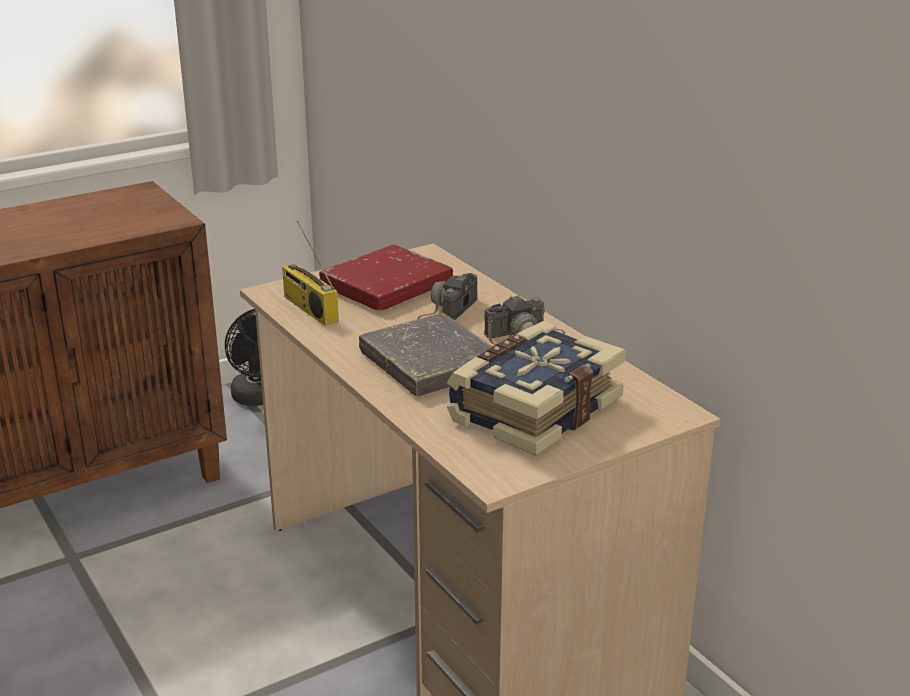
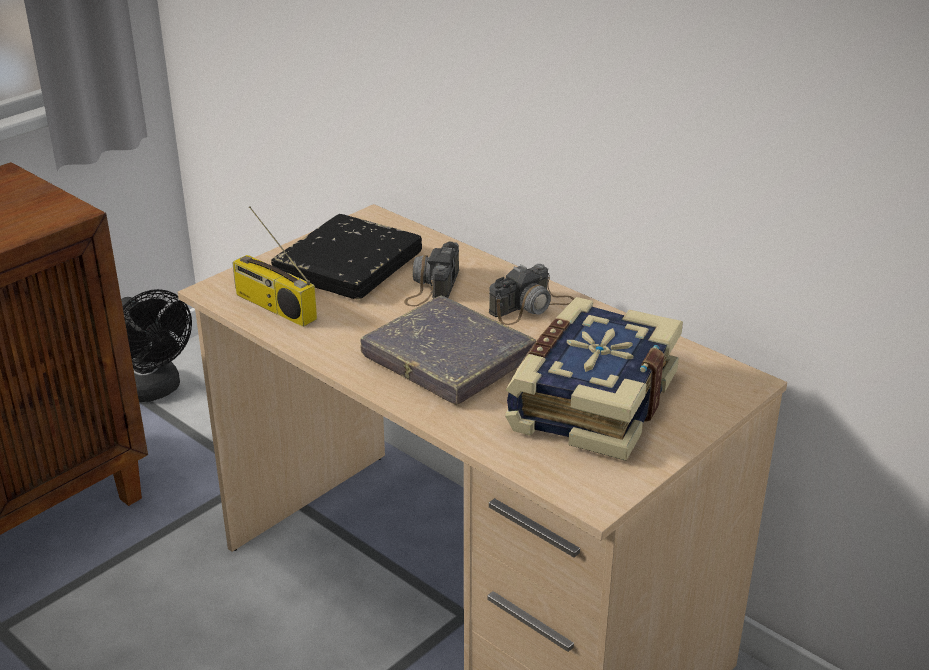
camera: 15 degrees left, 5 degrees up
red book [319,245,453,311] -> black book [271,214,422,300]

